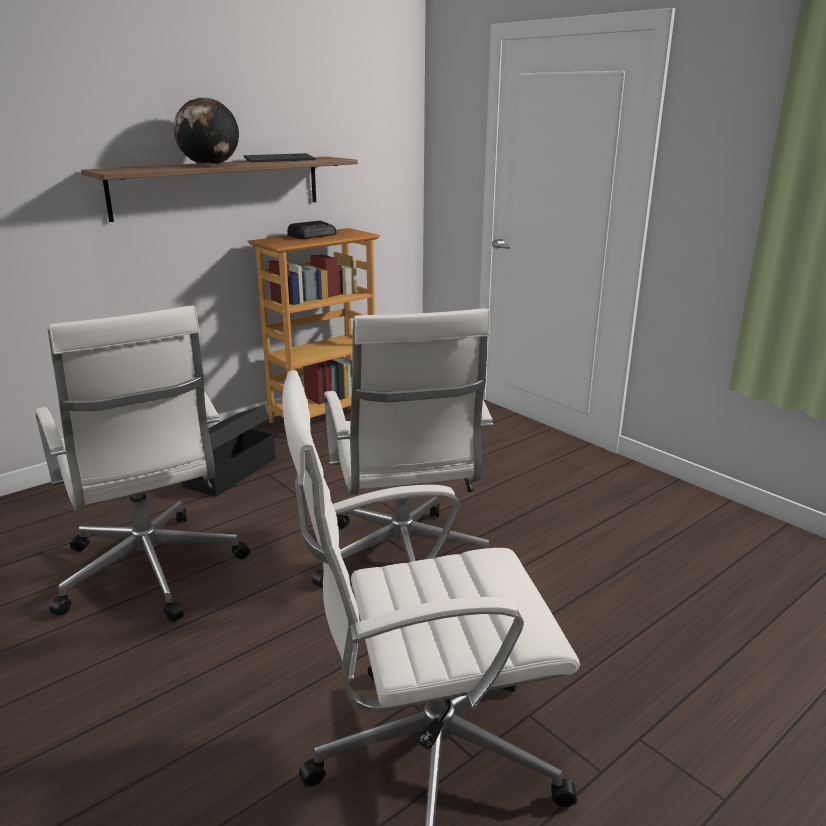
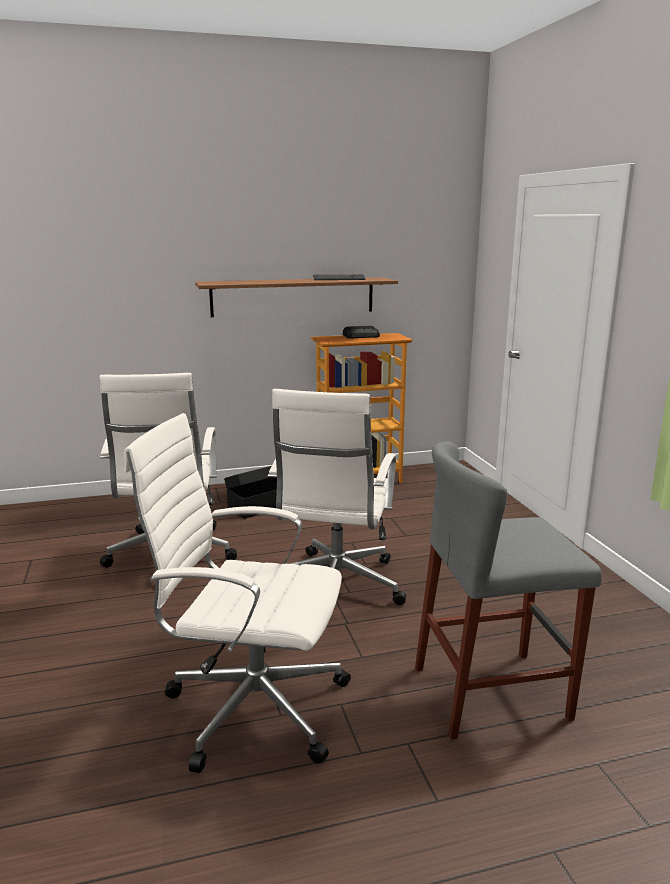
camera: 25 degrees right, 5 degrees down
globe [174,97,239,166] -> none
none -> grey stool [415,441,602,740]

